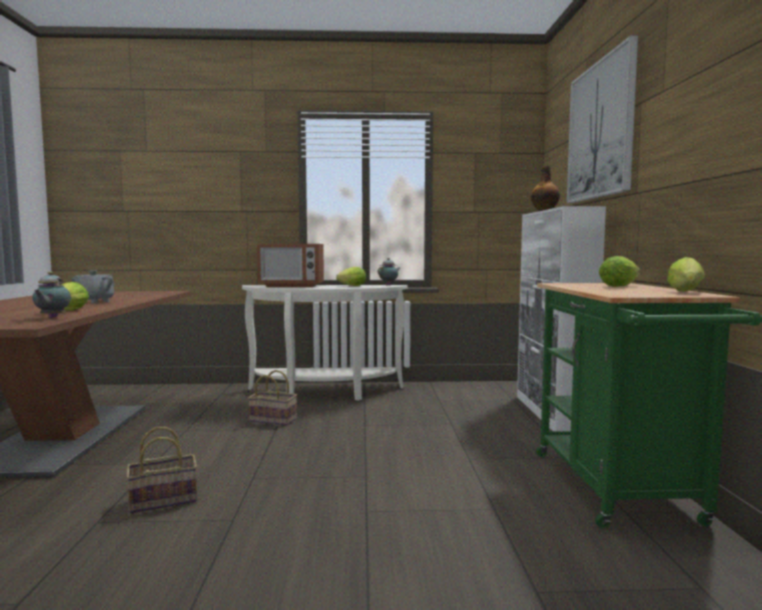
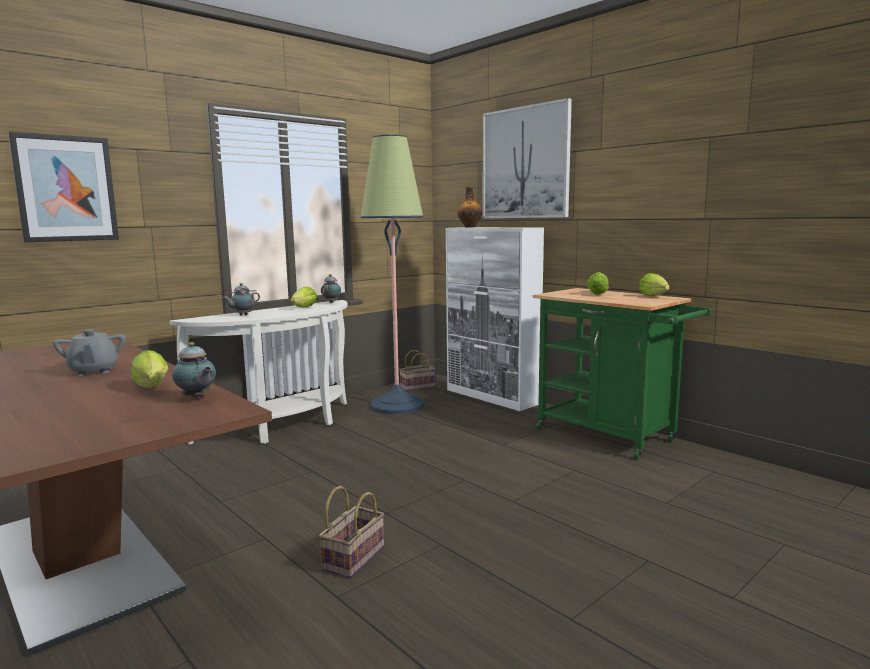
camera: 40 degrees left, 5 degrees up
basket [248,370,297,426] -> basket moved to [399,350,436,391]
microwave [257,244,324,287] -> teapot [222,283,260,316]
none -> picture [8,132,119,242]
none -> floor lamp [360,135,424,414]

